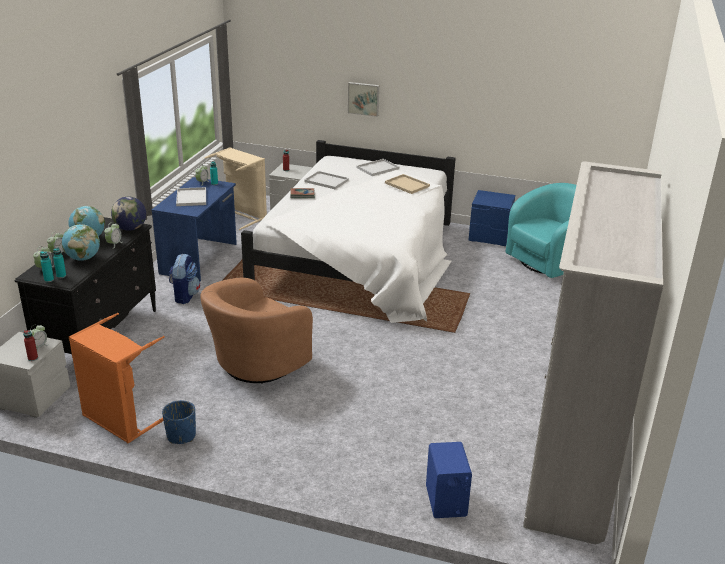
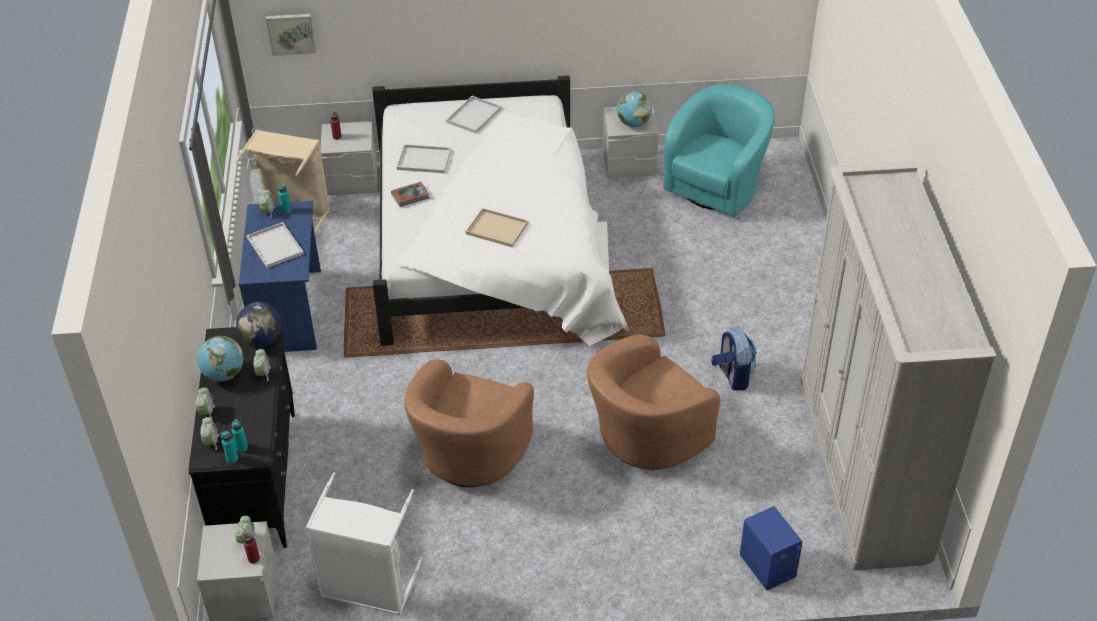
camera: 20 degrees left, 15 degrees up
globe [62,224,100,261] -> globe moved to [617,91,652,127]
orange laundry basket [69,313,165,444] -> white laundry basket [305,472,423,615]
blue planter [162,400,196,444] -> none
backpack [169,254,200,304] -> backpack moved to [711,327,757,391]
picture [348,82,379,117] -> picture moved to [266,14,316,56]
beige tray [385,174,430,194] -> beige tray moved to [465,208,528,247]
blue nightstand [469,190,515,246] -> white nightstand [603,105,659,178]
none -> brown armchair [587,334,720,471]

